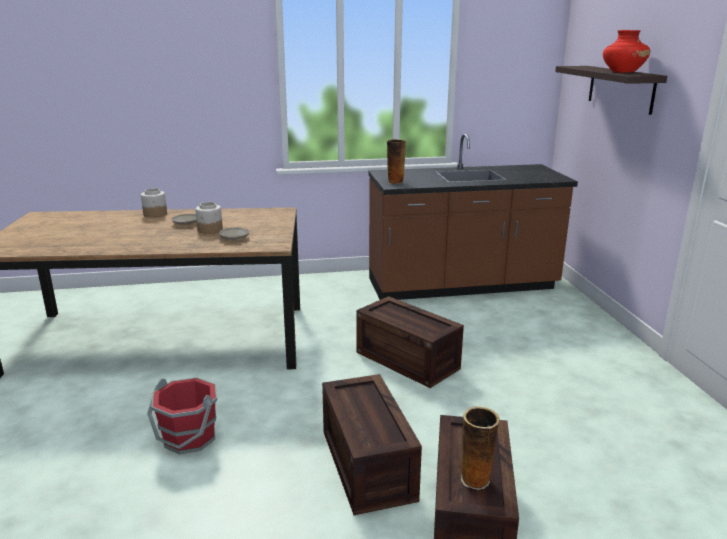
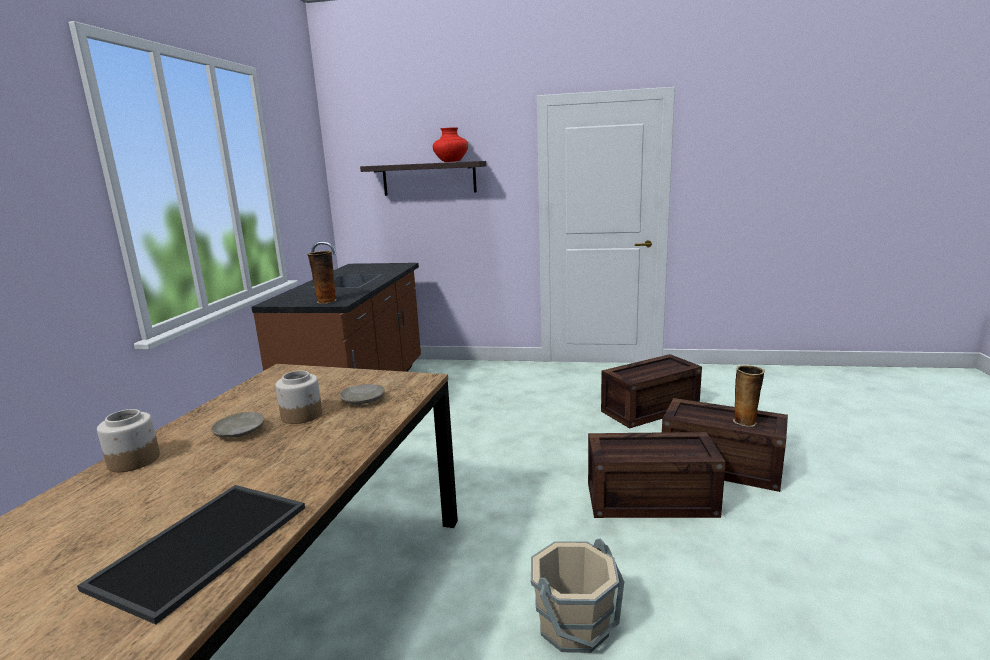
camera: 70 degrees left, 5 degrees down
red bucket [147,378,217,454] -> beige bucket [531,539,624,653]
crate [356,296,464,388] -> crate moved to [601,354,702,428]
none -> tray [77,485,305,625]

